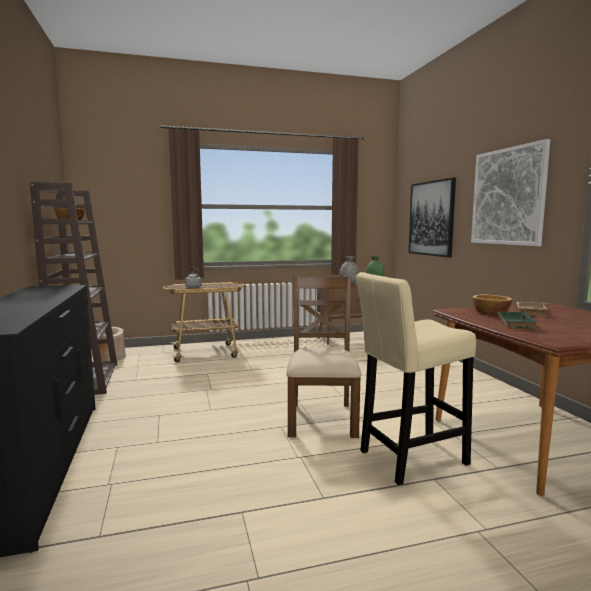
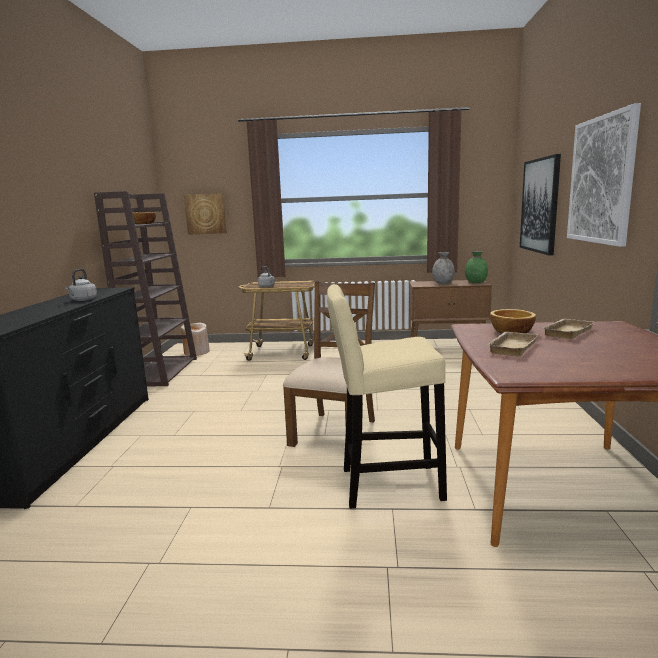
camera: 20 degrees right, 5 degrees up
green tray [497,312,537,329] -> beige tray [487,332,538,356]
none -> grey kettle [65,269,97,301]
none -> picture [184,193,227,235]

